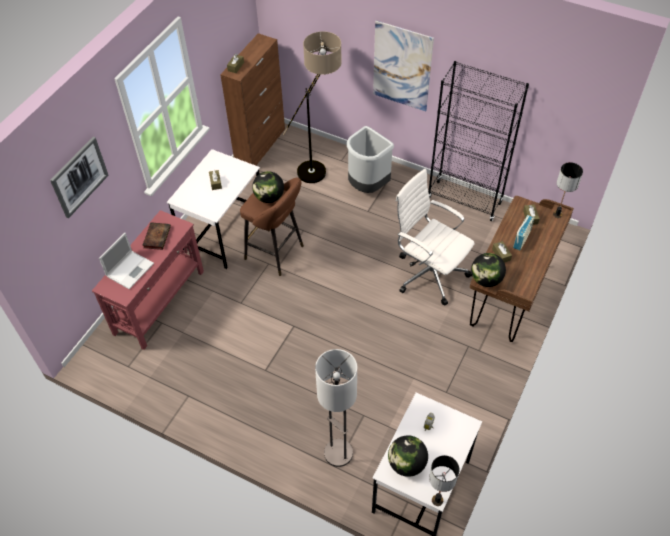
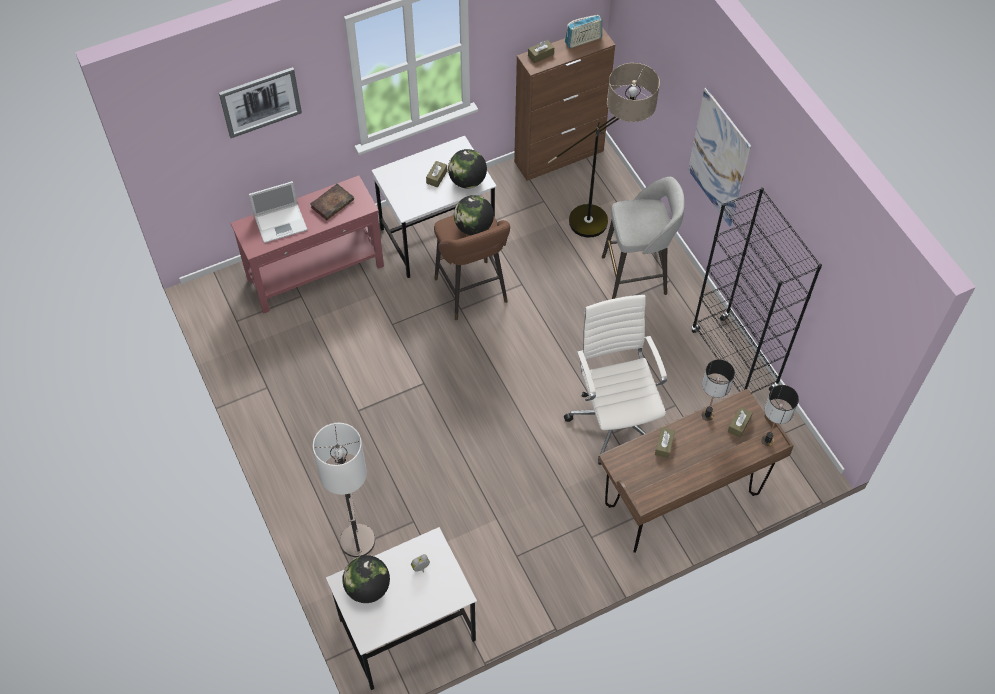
camera: 35 degrees right, 5 degrees up
grey trash can [347,126,394,193] -> grey stool [602,177,684,299]
table lamp [429,455,459,506] -> table lamp moved to [701,359,735,421]
globe [471,253,506,287] -> globe moved to [448,149,487,188]
radio [513,215,534,251] -> radio moved to [565,15,602,48]

